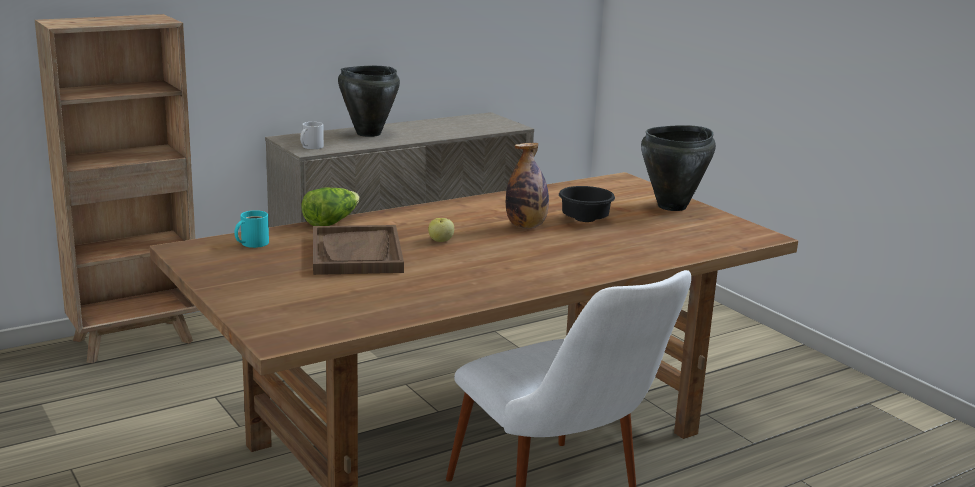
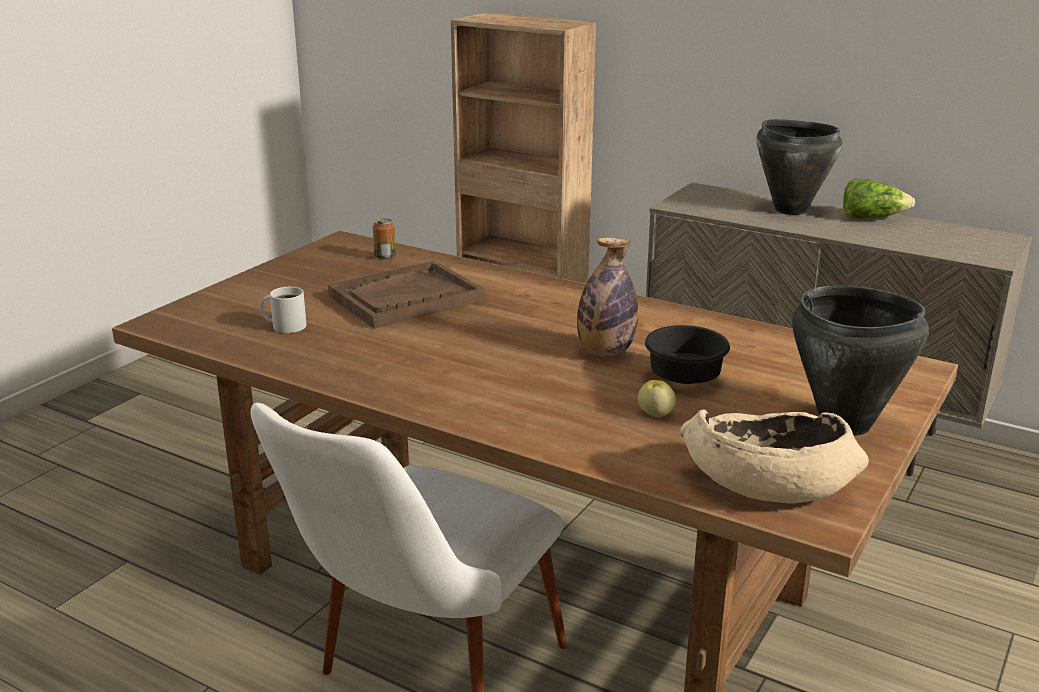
camera: 65 degrees right, 5 degrees up
turquoise mug [234,210,269,248] -> can [373,218,396,260]
white mug [300,122,324,149] -> white mug moved to [260,287,307,333]
lettuce [301,187,360,226] -> lettuce moved to [843,179,915,219]
apple [428,218,454,242] -> apple moved to [638,380,676,417]
none -> beige bowl [680,409,869,504]

